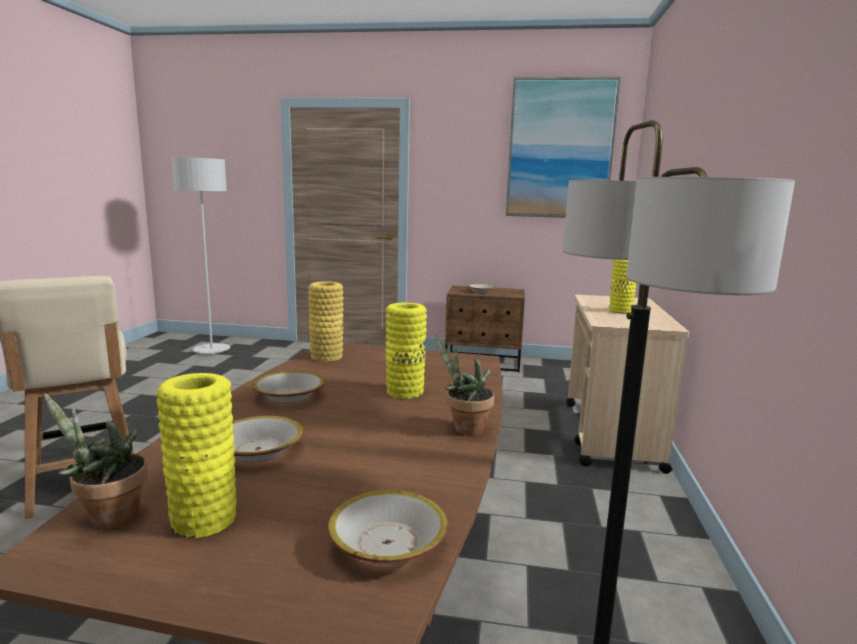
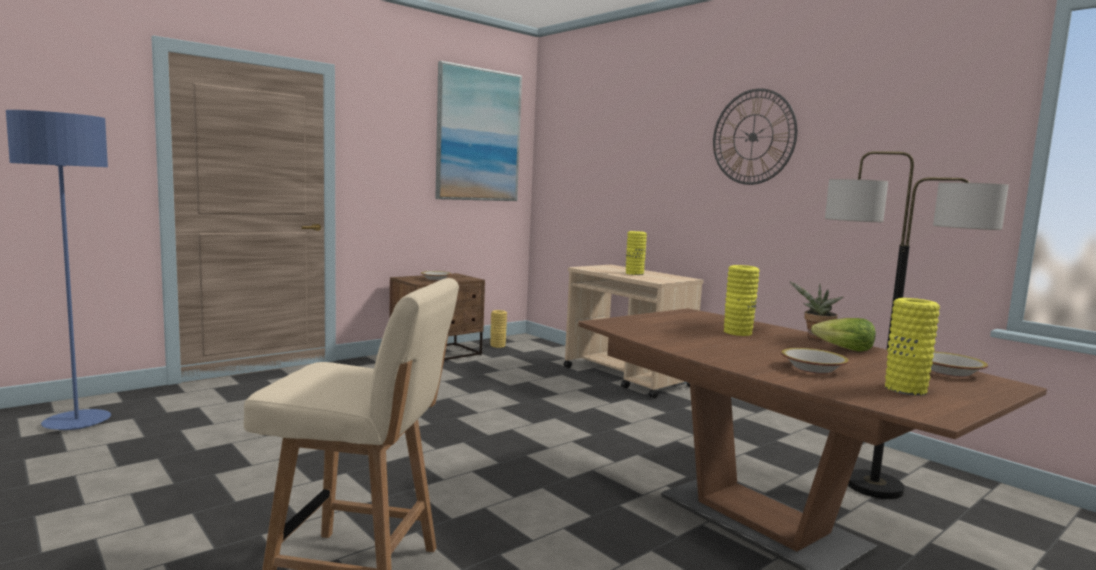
camera: 50 degrees left, 5 degrees down
potted plant [44,393,147,529] -> none
grey floor lamp [172,157,230,354] -> blue floor lamp [6,110,111,430]
bowl [252,371,325,403] -> none
yellow vase [308,281,344,361] -> yellow vase moved to [490,310,507,348]
none -> wall clock [713,88,797,185]
none -> lettuce [811,318,876,352]

